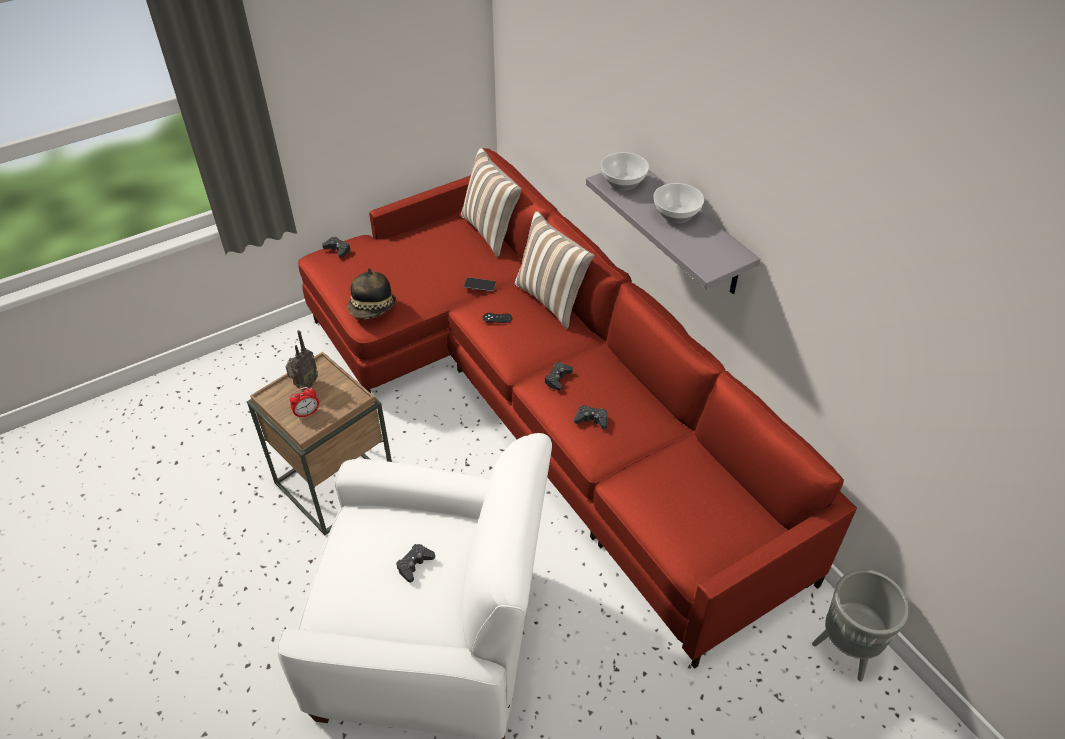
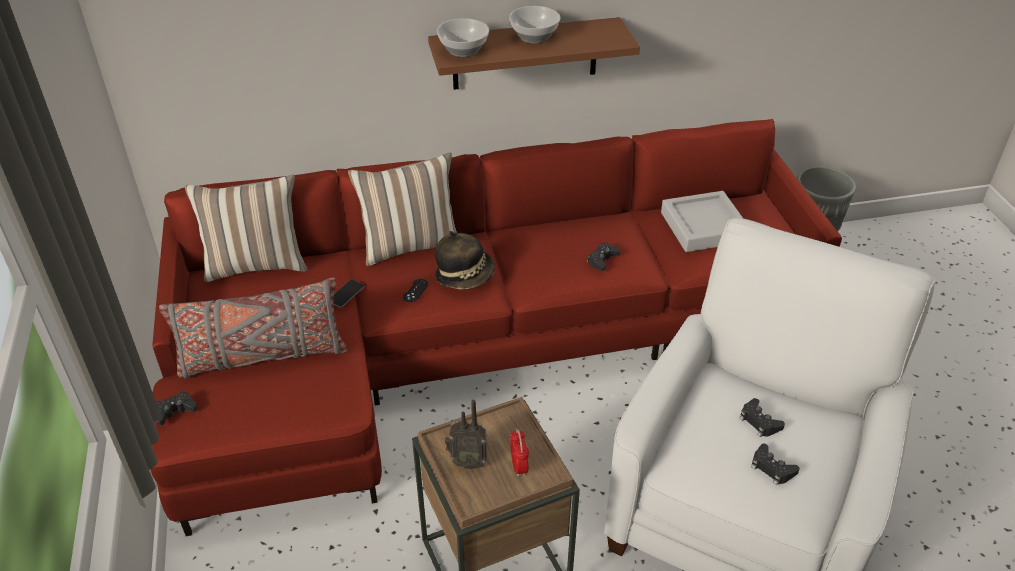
camera: 70 degrees left, 5 degrees down
radio [286,330,318,390] -> radio turned 135 degrees clockwise [445,400,487,469]
hat [348,268,396,319] -> hat moved to [435,231,495,289]
black game controller [544,362,573,391] -> black game controller moved to [751,443,800,485]
grey shelf [586,170,760,294] -> brown shelf [428,17,640,90]
none -> grey pillow [159,277,347,378]
none -> grey tray [661,191,743,252]

